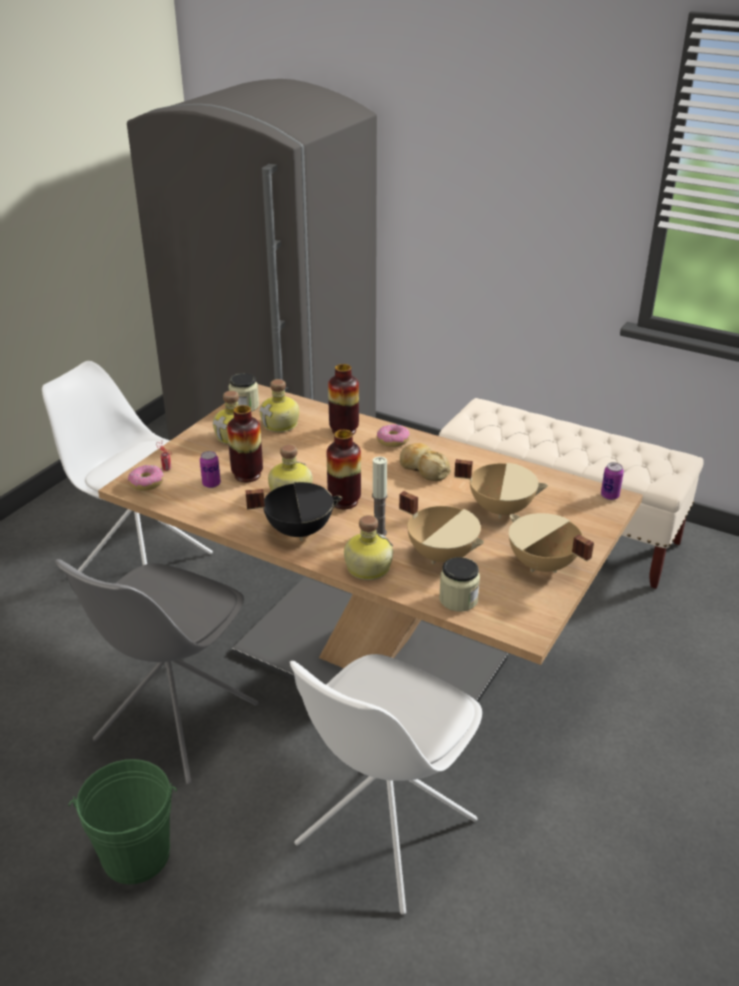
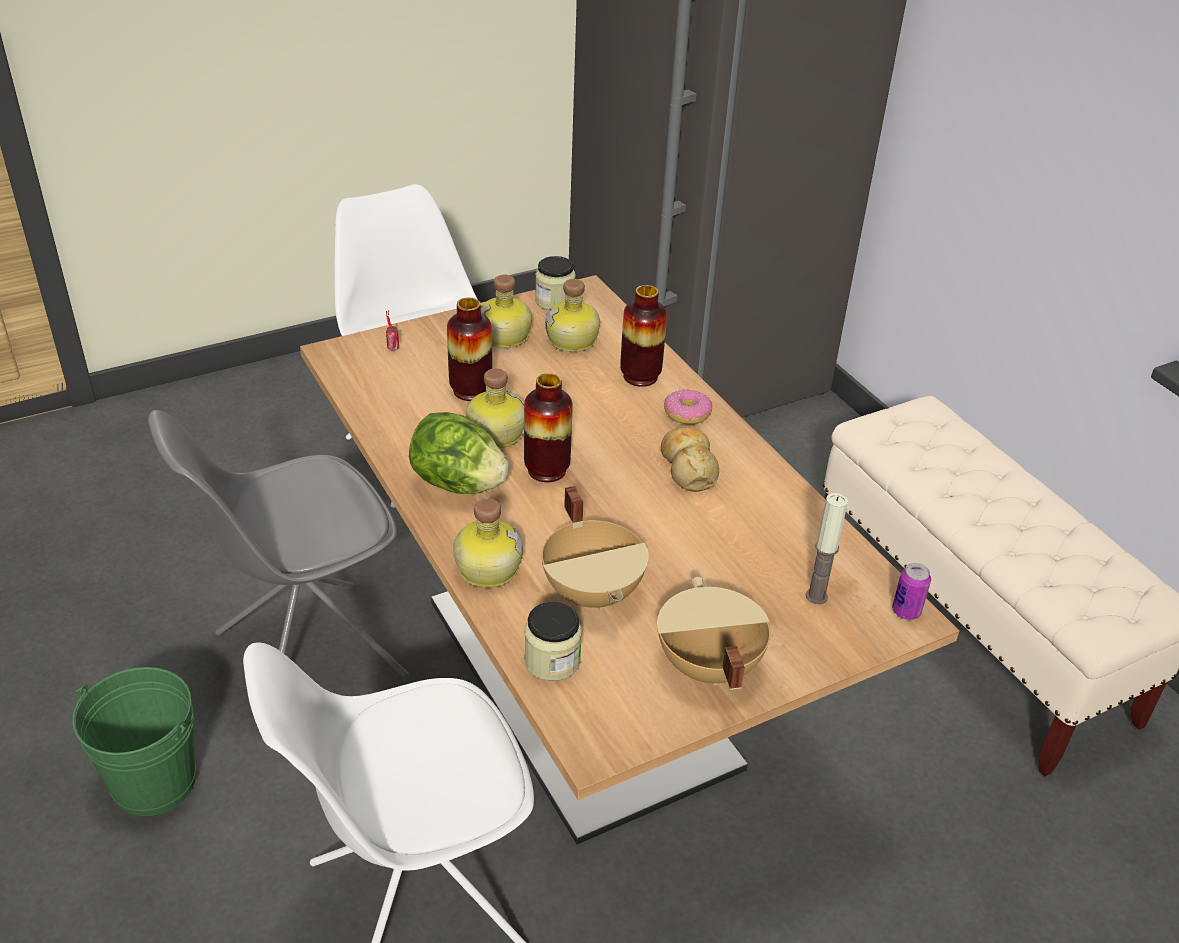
camera: 30 degrees right, 5 degrees up
donut [128,465,164,491] -> none
can [200,451,221,488] -> none
black cooking pot [245,482,343,541] -> lettuce [409,412,510,494]
candle [372,456,388,536] -> candle moved to [806,493,848,604]
beige cooking pot [454,459,548,519] -> none

